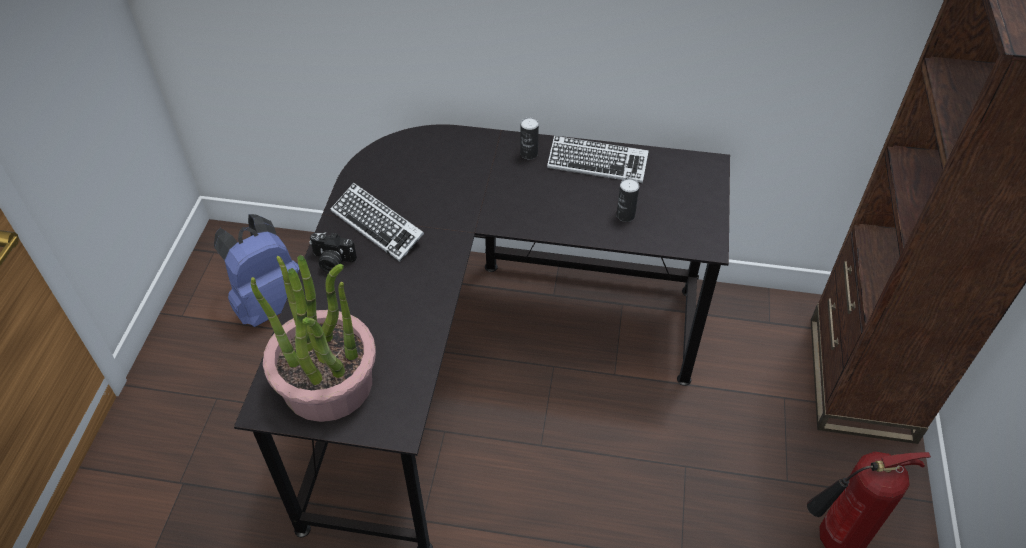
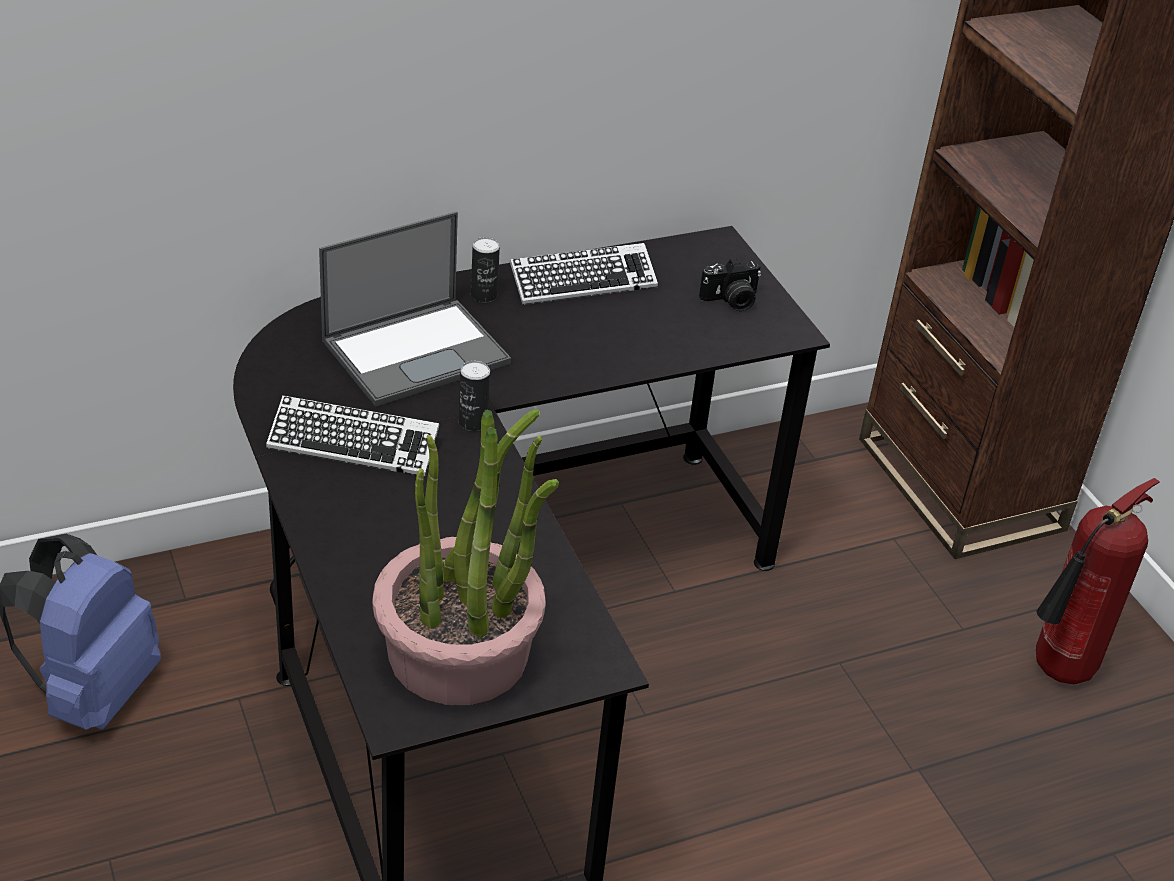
camera: 35 degrees left, 10 degrees down
camera [309,232,357,272] -> camera moved to [699,258,761,311]
can [616,178,639,222] -> can moved to [459,361,490,431]
none -> laptop [319,211,511,407]

